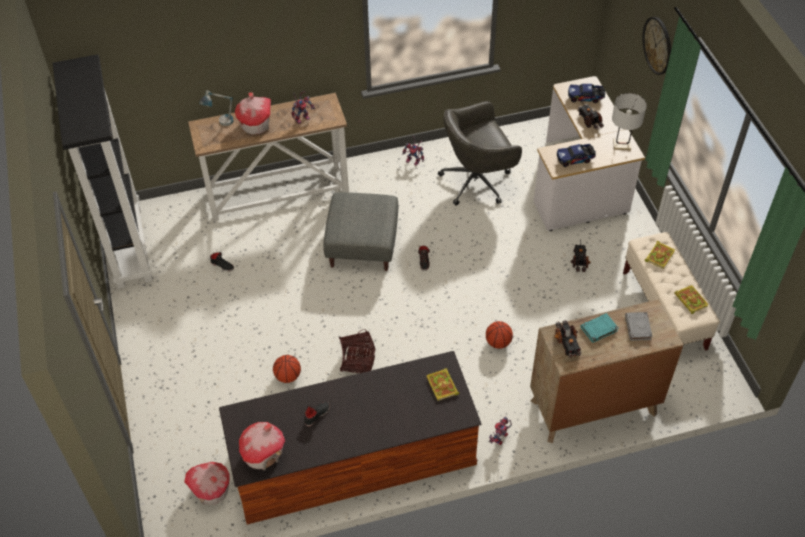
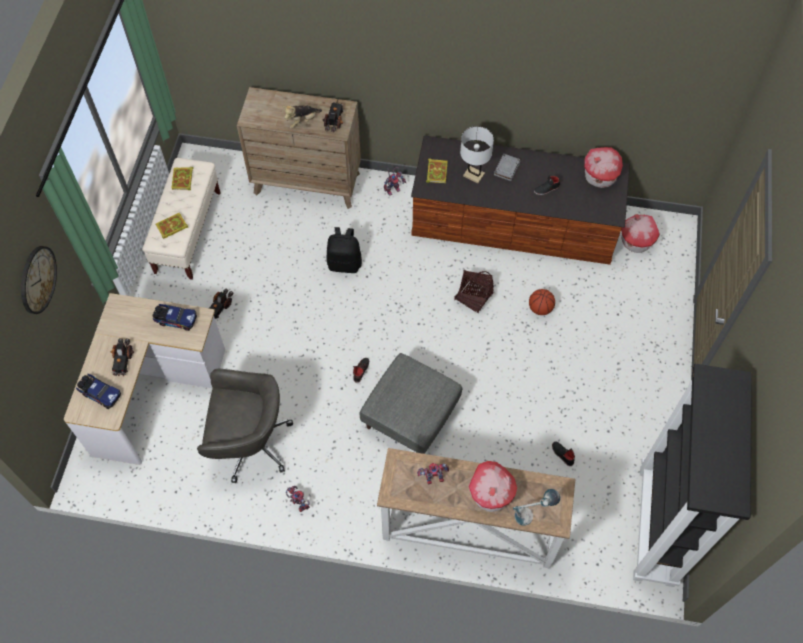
camera: 155 degrees left, 10 degrees up
basketball [486,321,513,349] -> black backpack [327,227,362,273]
turquoise book [580,313,618,343] -> plush toy [283,105,322,129]
white table lamp [612,93,647,150] -> white table lamp moved to [460,126,494,183]
grey book [625,312,652,341] -> grey book moved to [494,154,521,181]

